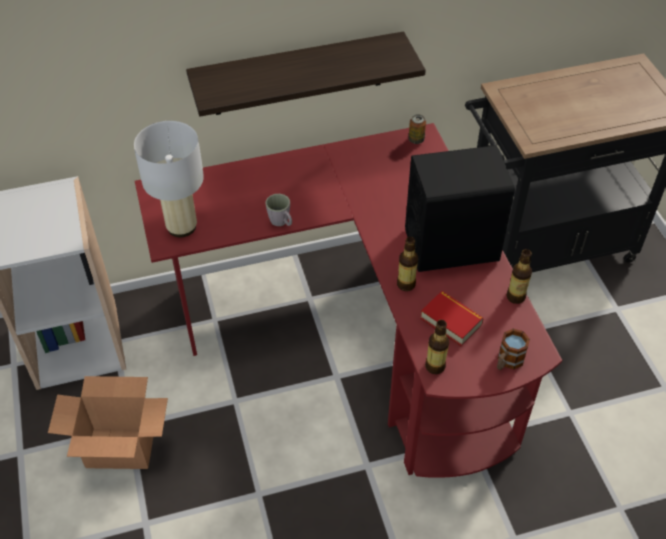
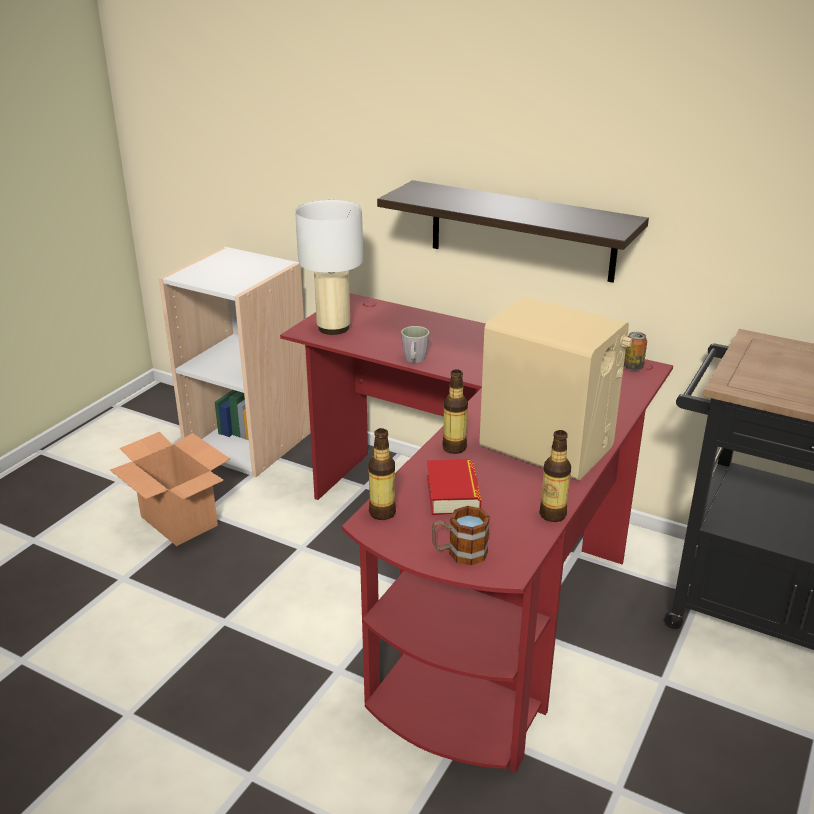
camera: 45 degrees right, 20 degrees down
black speaker [405,145,515,272] -> beige speaker [479,296,632,480]

